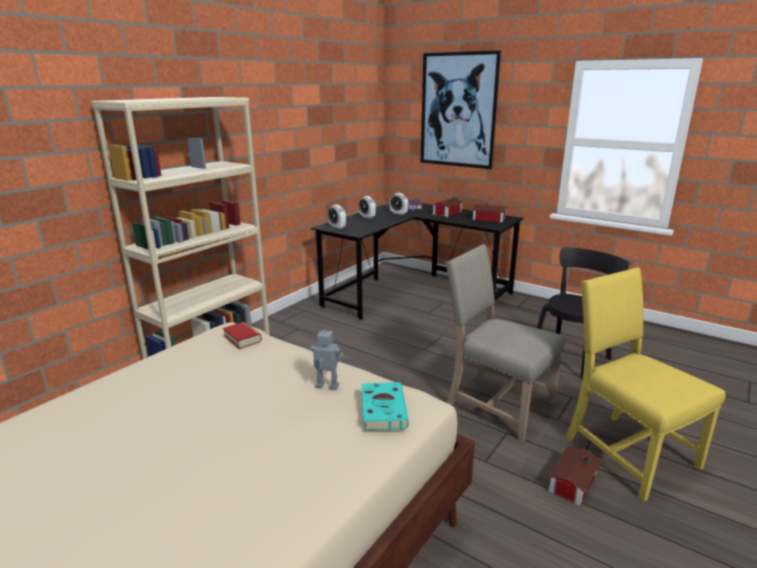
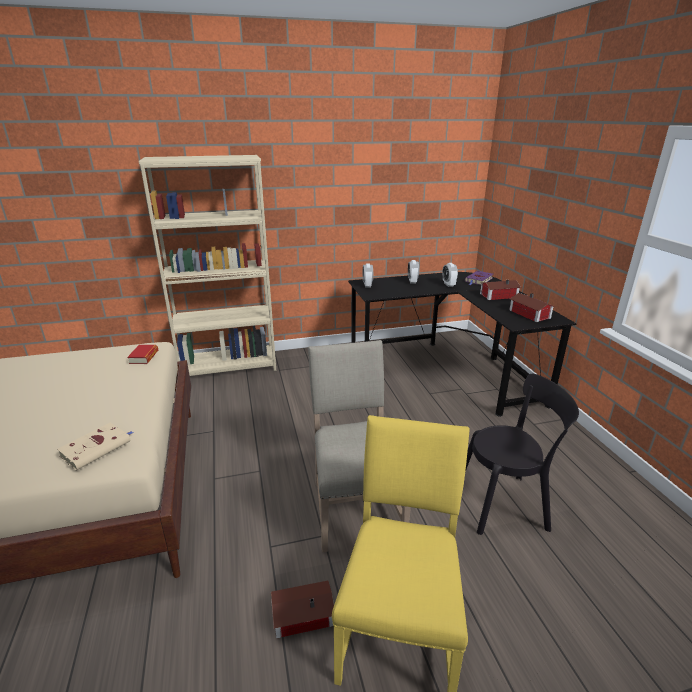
camera: 40 degrees right, 5 degrees up
toy robot [311,325,344,390] -> none
turquoise book [361,382,409,431] -> beige book [57,423,134,470]
picture [421,50,501,169] -> none

